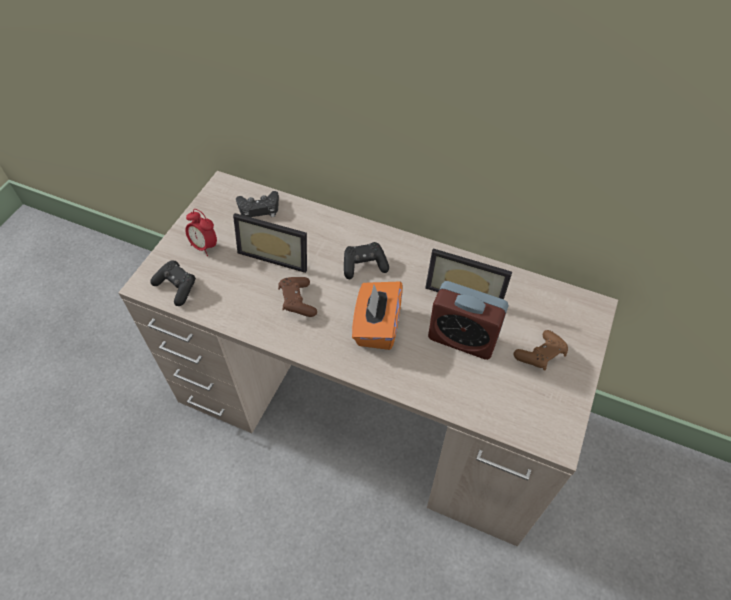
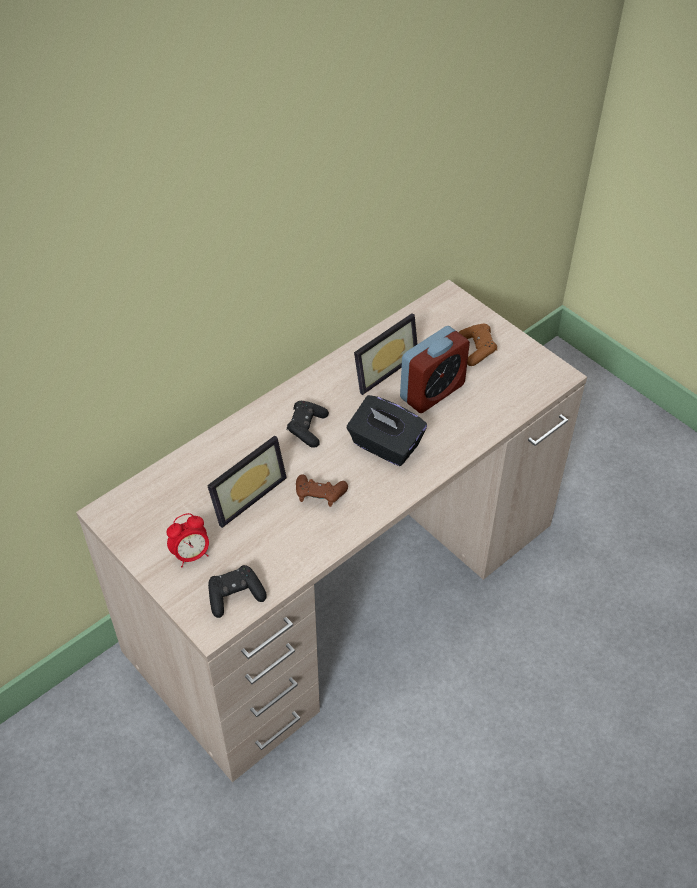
camera: 65 degrees left, 5 degrees down
black game controller [236,191,279,217] -> none
orange tissue box [352,282,402,350] -> black tissue box [347,395,427,466]

